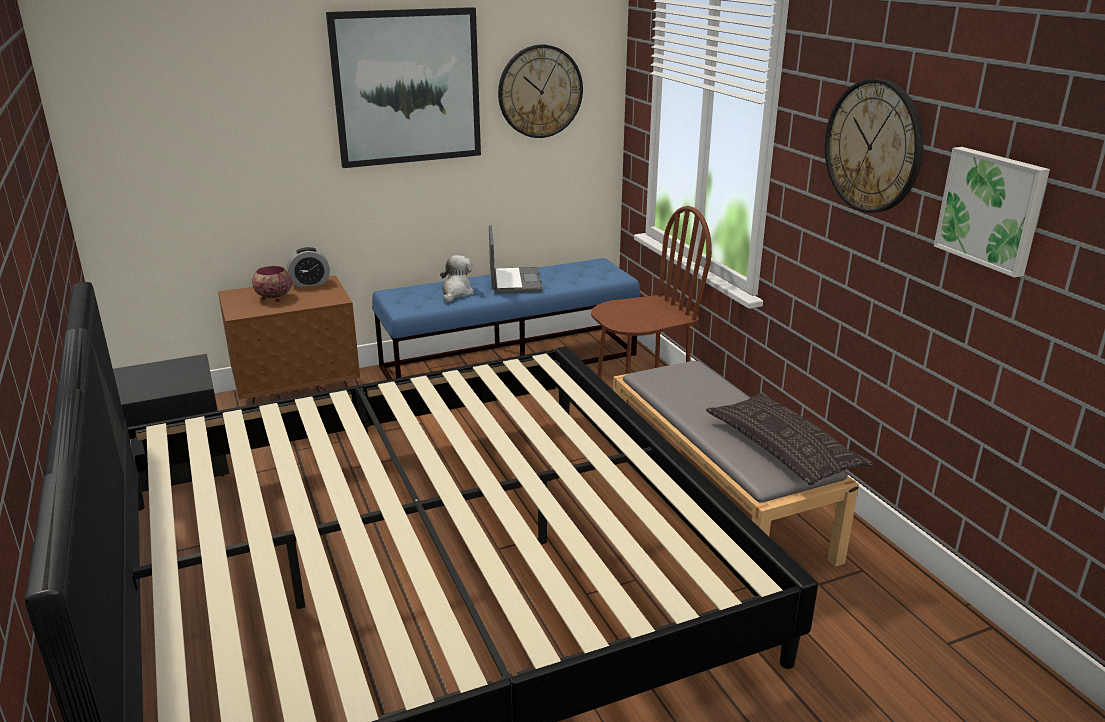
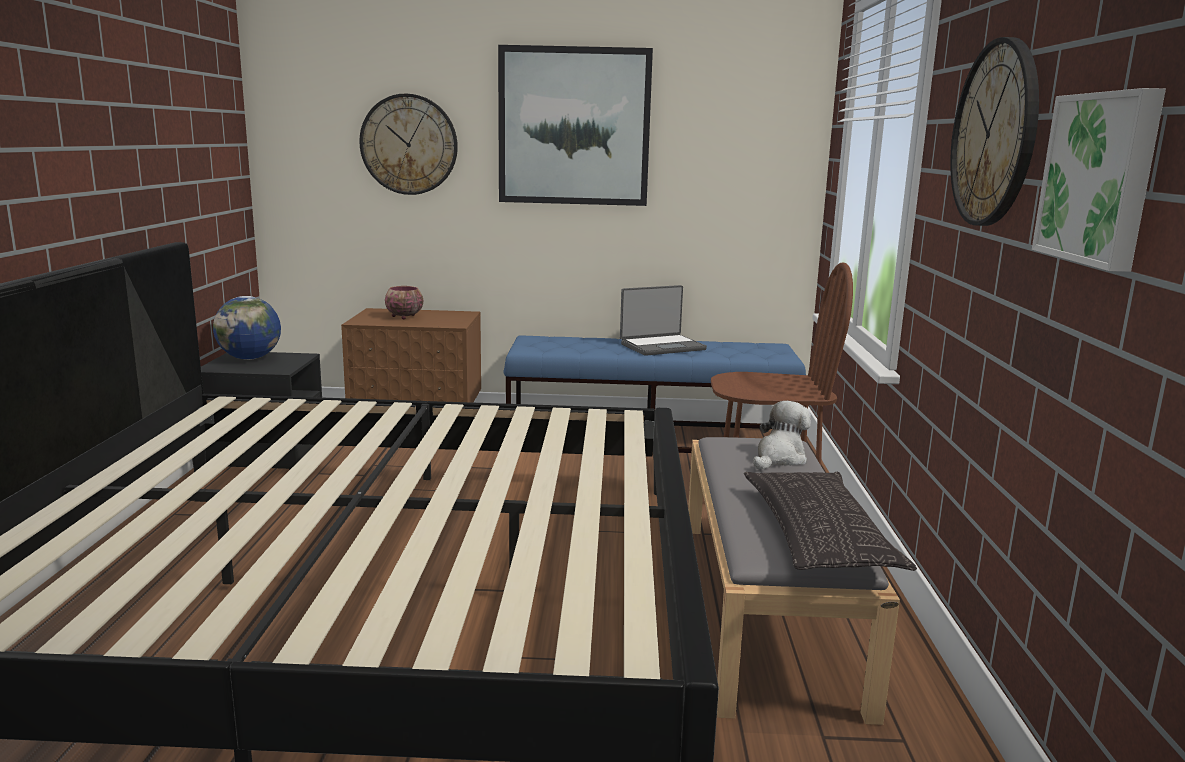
camera: 25 degrees right, 10 degrees down
alarm clock [287,247,330,287] -> none
plush toy [440,255,474,303] -> plush toy moved to [753,401,811,469]
laptop [489,225,543,294] -> laptop turned 45 degrees clockwise [620,285,707,356]
wall clock [498,45,583,138] -> wall clock moved to [359,94,458,195]
none -> globe [213,296,281,360]

